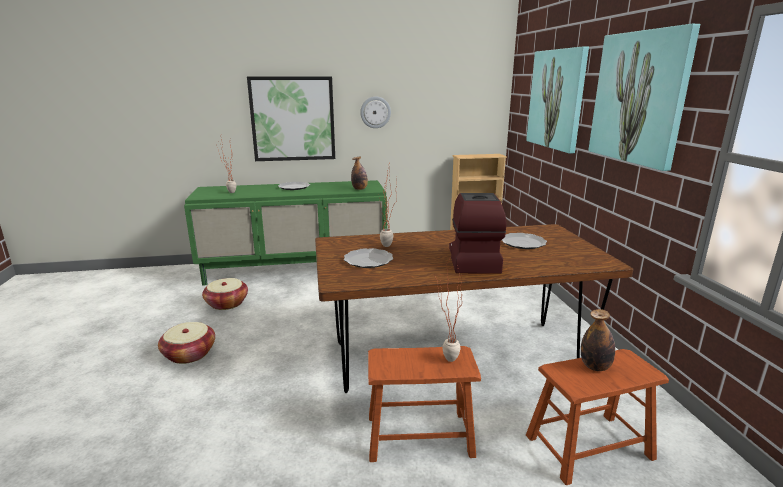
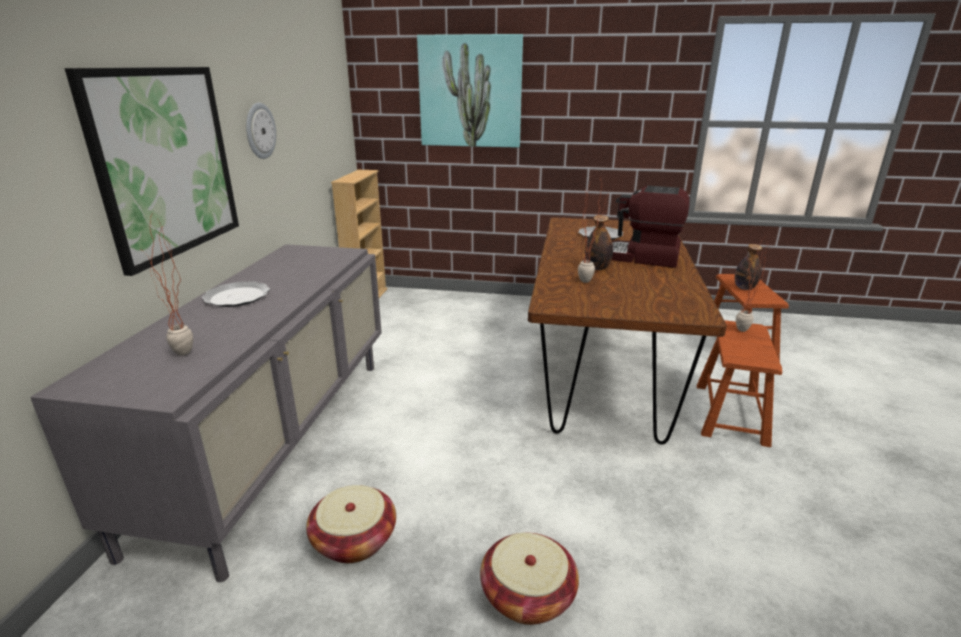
camera: 70 degrees left, 5 degrees up
green cabinet [184,180,387,286] -> grey cabinet [30,244,382,582]
plate [344,248,394,268] -> none
bottle [351,157,368,190] -> bottle moved to [585,215,613,270]
picture [588,24,700,171] -> none

